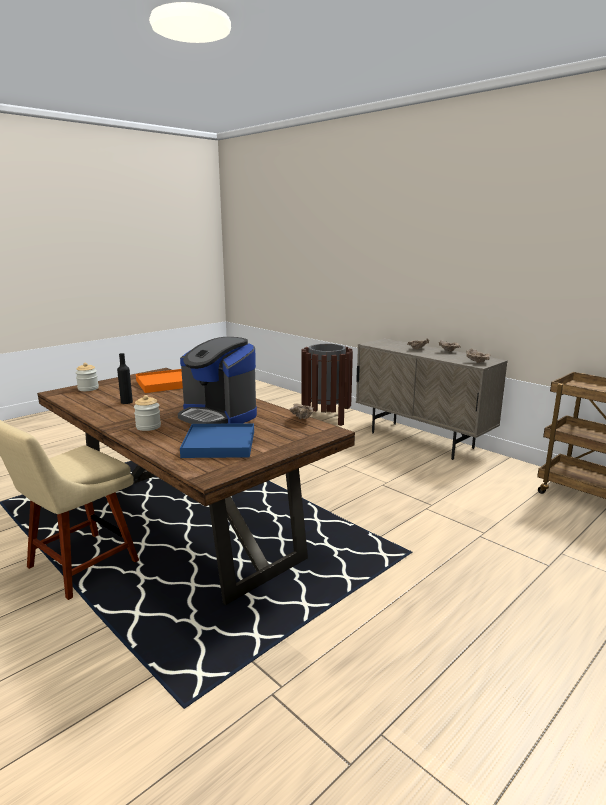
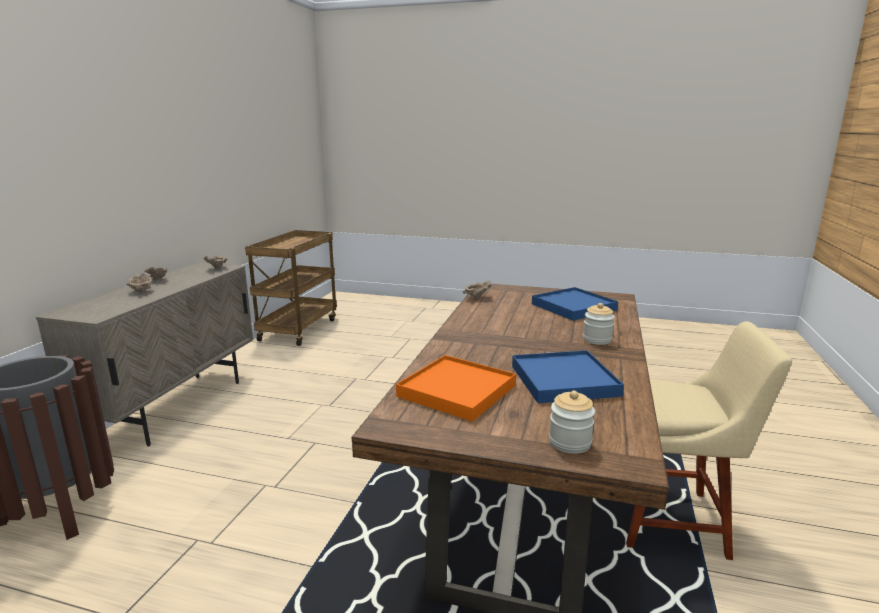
camera: 120 degrees left, 0 degrees up
black bottle [117,353,133,404] -> blue tray [512,350,624,403]
coffee machine [178,337,257,424] -> none

